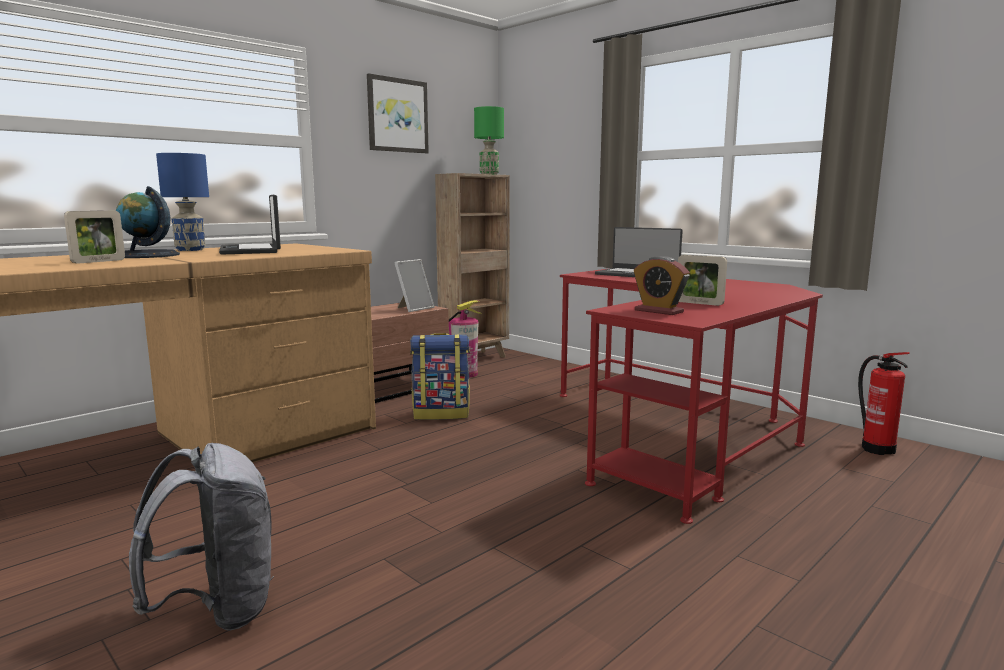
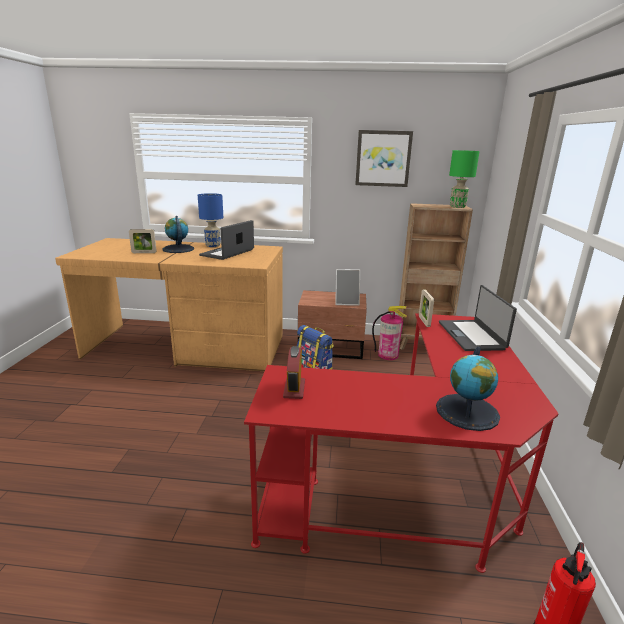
camera: 50 degrees right, 10 degrees up
grey backpack [129,443,274,631] -> none
picture frame [678,255,727,306] -> picture frame moved to [419,289,434,327]
none -> globe [436,347,500,431]

